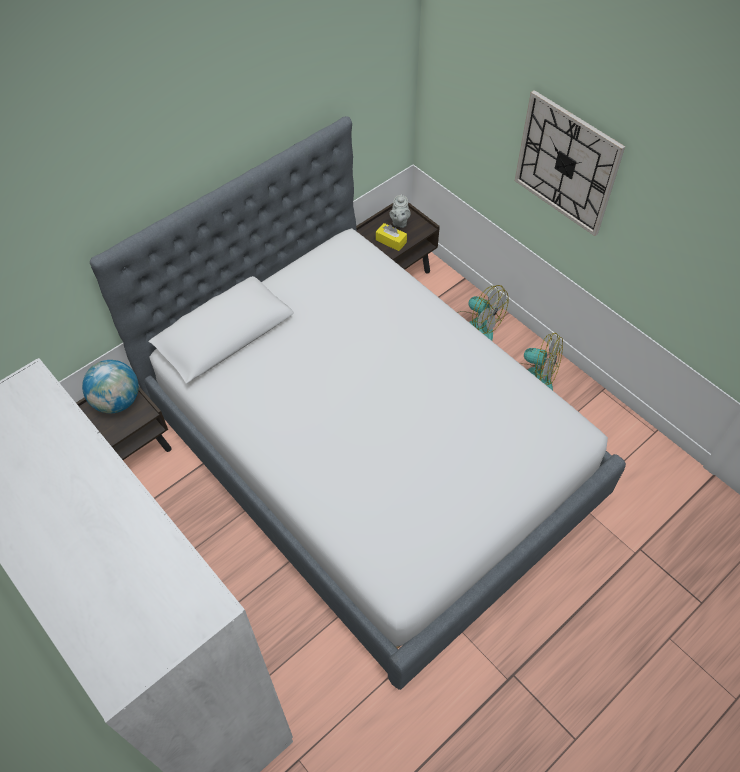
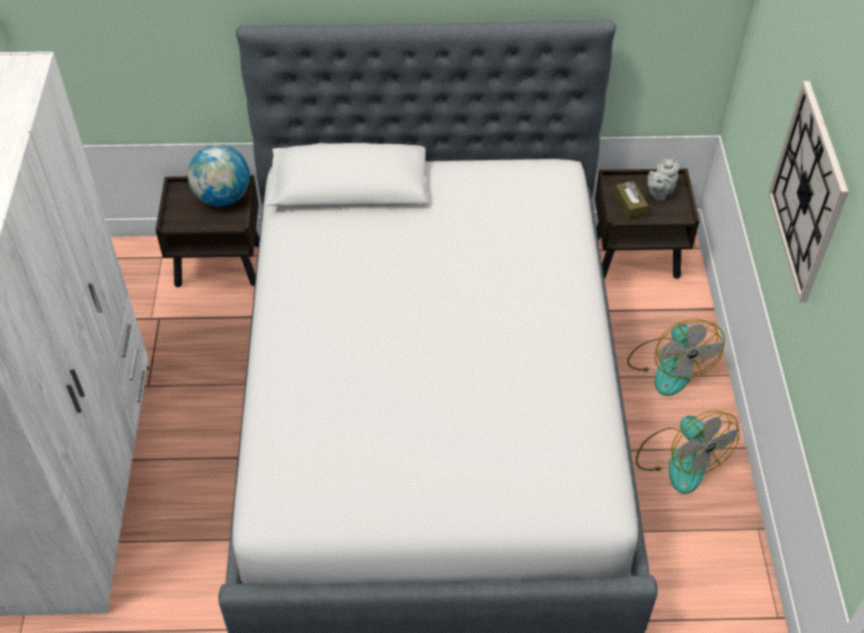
camera: 40 degrees right, 5 degrees down
yellow tissue box [376,223,407,251] -> brown tissue box [614,181,648,221]

